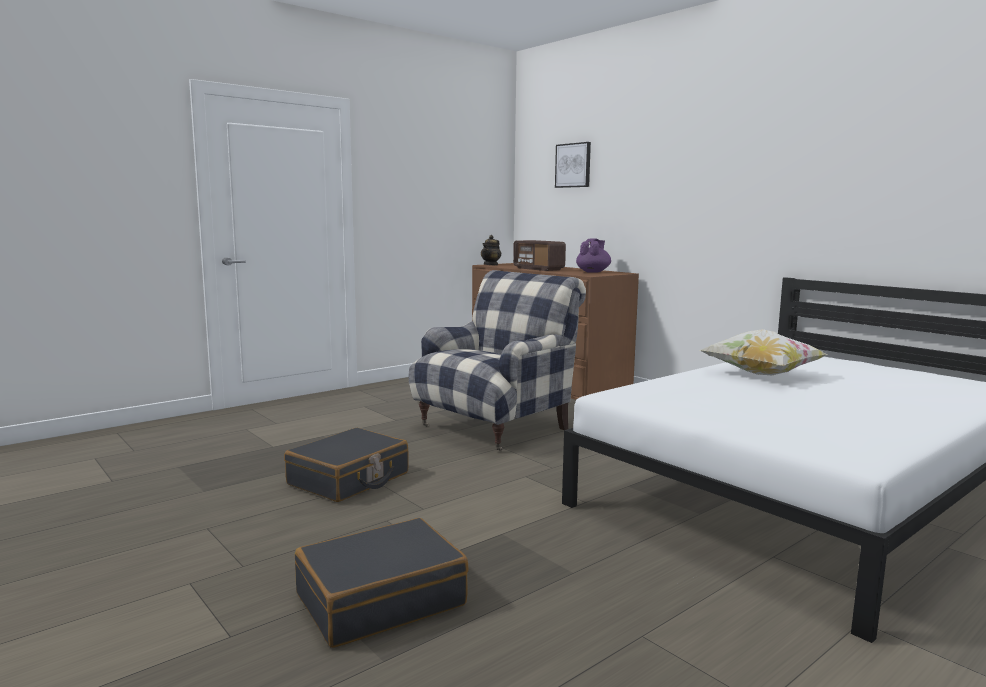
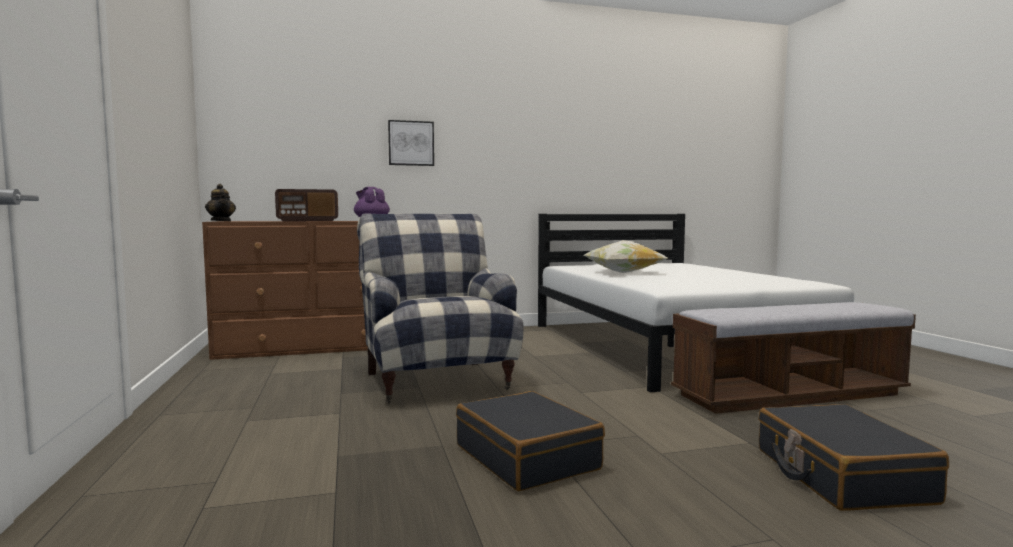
camera: 65 degrees left, 5 degrees down
picture [555,142,591,188] -> picture moved to [388,120,434,166]
none -> bench [671,302,916,414]

